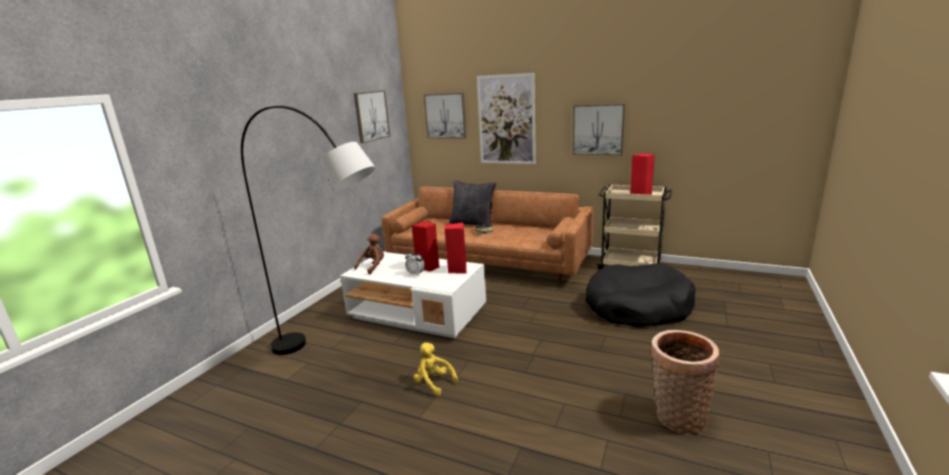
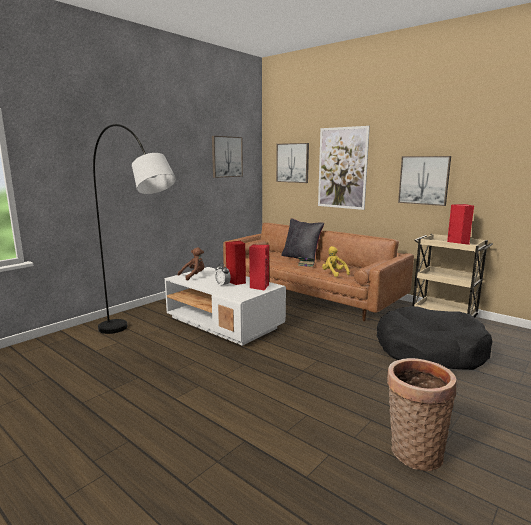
camera: 15 degrees right, 5 degrees down
yellow plush toy [413,343,458,396] -> yellow plush toy moved to [322,246,350,277]

